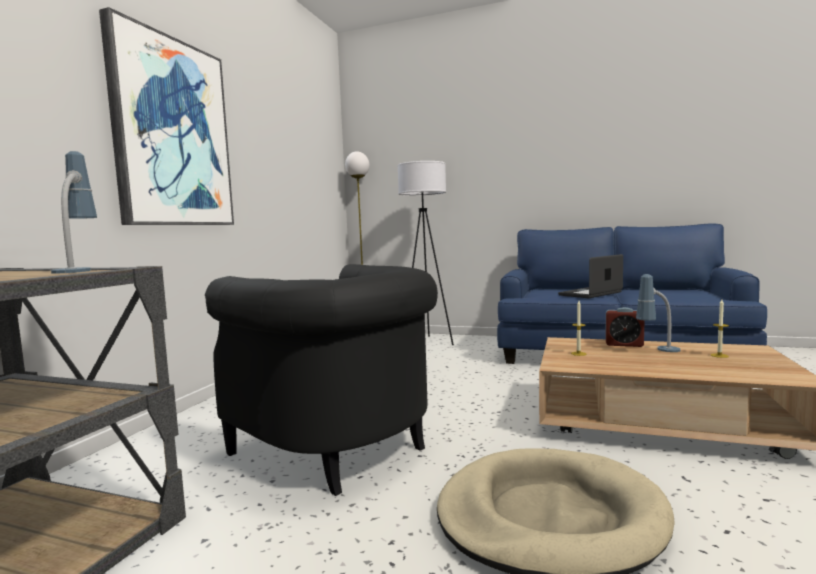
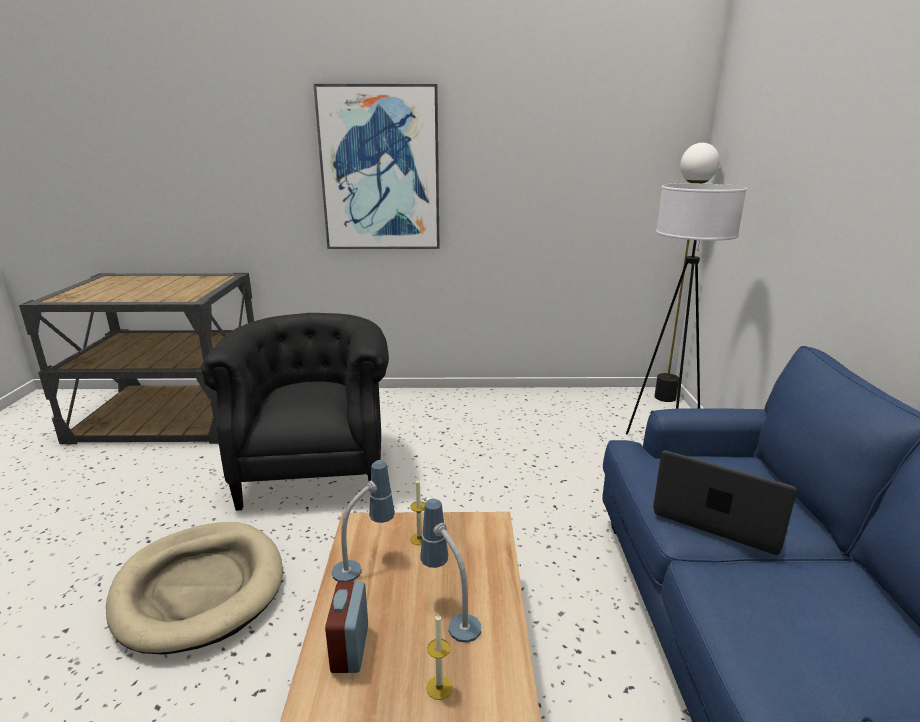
camera: 70 degrees right, 15 degrees up
table lamp [51,151,97,274] -> table lamp moved to [332,460,395,582]
black armchair [205,264,438,496] -> black armchair turned 150 degrees clockwise [201,313,389,511]
alarm clock [605,307,644,347] -> alarm clock moved to [325,582,368,673]

